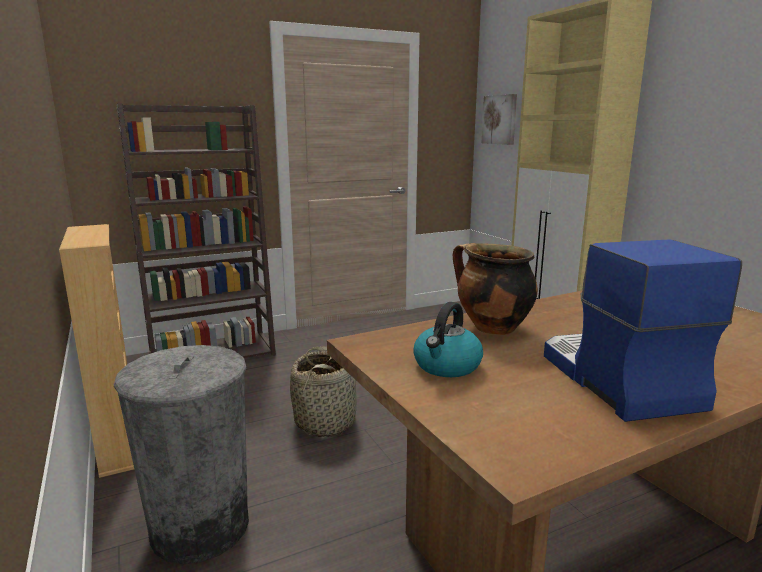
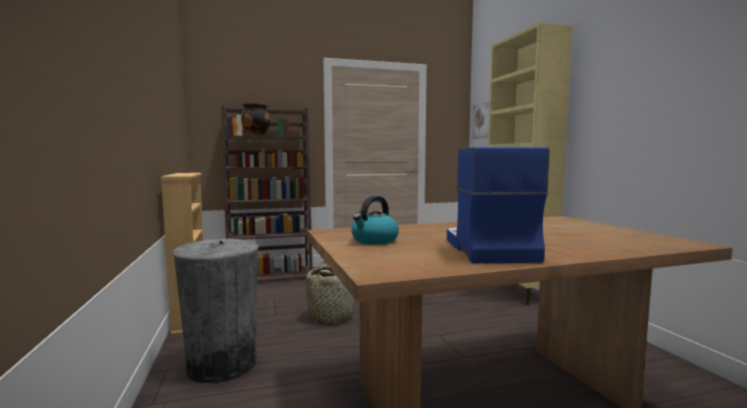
camera: 10 degrees right, 10 degrees down
cooking pot [453,243,538,335] -> cooking pot moved to [241,103,271,136]

